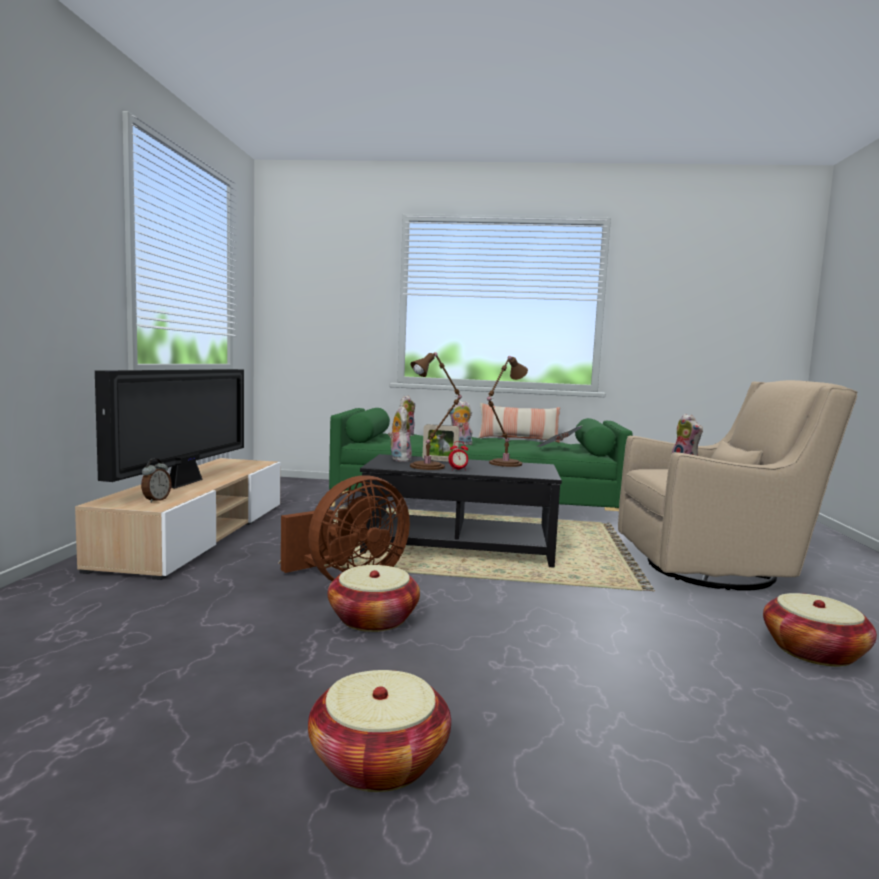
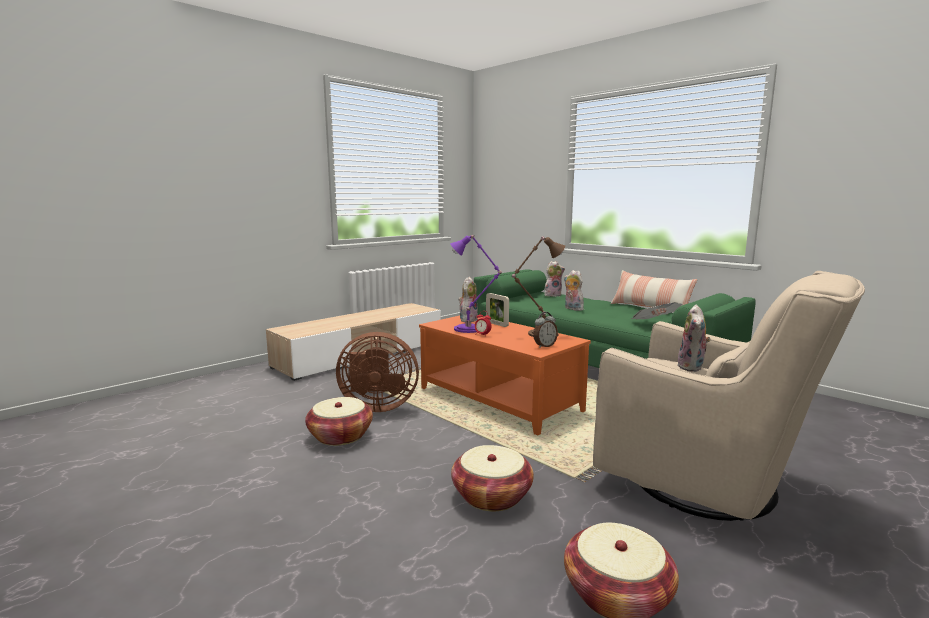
camera: 40 degrees right, 5 degrees up
television [95,369,244,489] -> none
alarm clock [141,458,171,503] -> alarm clock moved to [533,312,558,348]
basket [308,670,451,792] -> basket moved to [451,445,534,511]
black coffee table [360,454,562,568] -> orange coffee table [419,316,591,435]
brown table lamp [410,352,462,470] -> purple table lamp [450,235,502,333]

